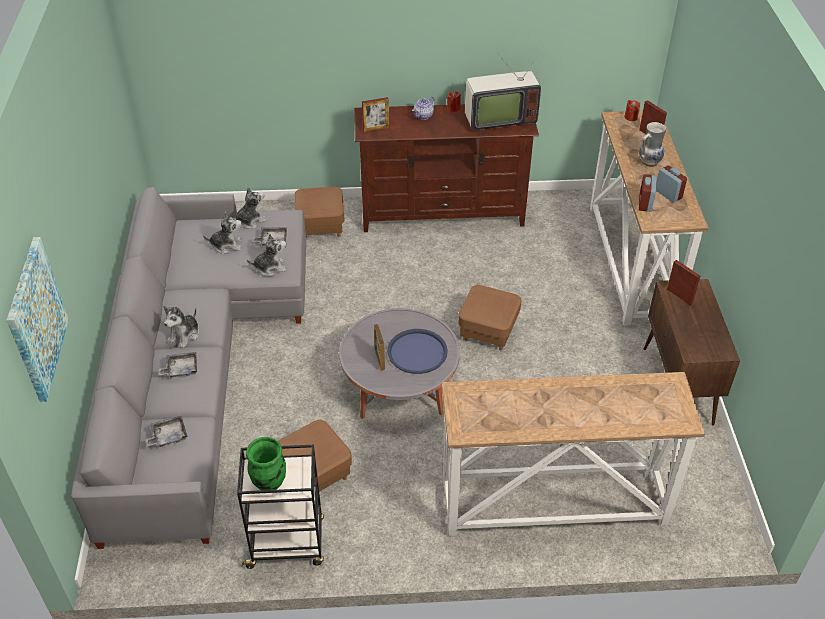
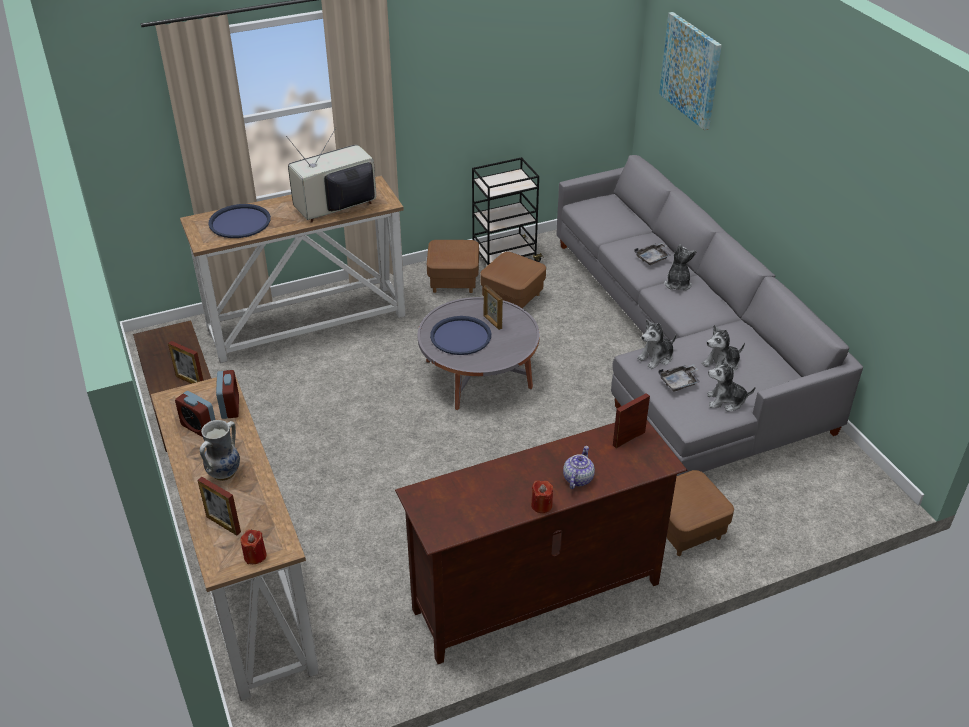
camera: 160 degrees right, 5 degrees down
grey tray [145,416,188,447] -> none
plush toy [231,187,267,229] -> plush toy turned 60 degrees clockwise [707,358,756,411]
green vase [246,437,286,490] -> none
brown ottoman [458,285,521,350] -> brown ottoman moved to [427,240,479,293]
television [465,47,543,132] -> television moved to [286,128,376,223]
none -> blue tray [208,204,271,238]

